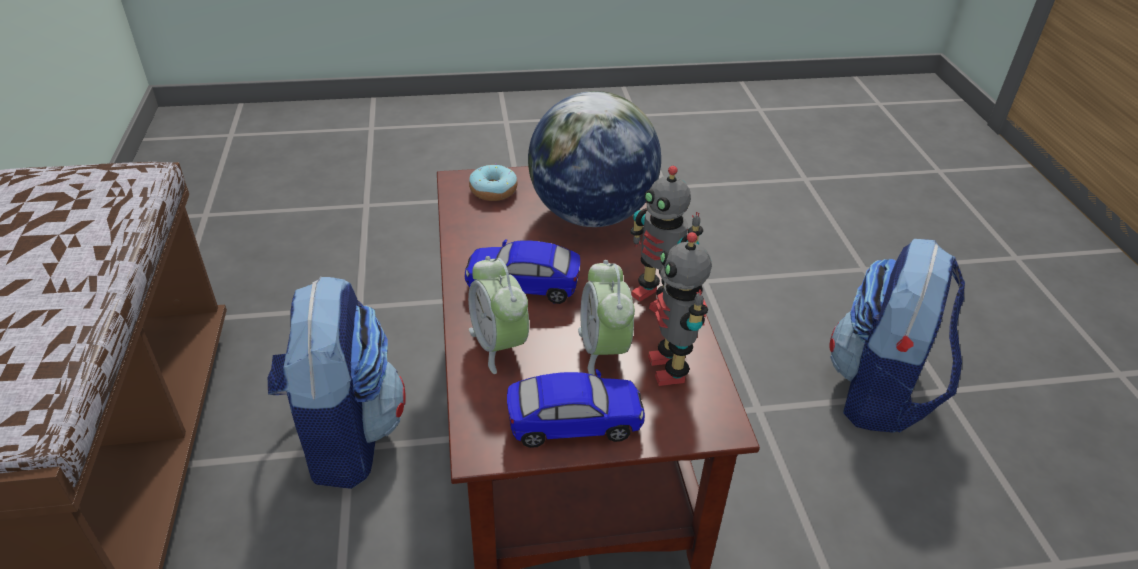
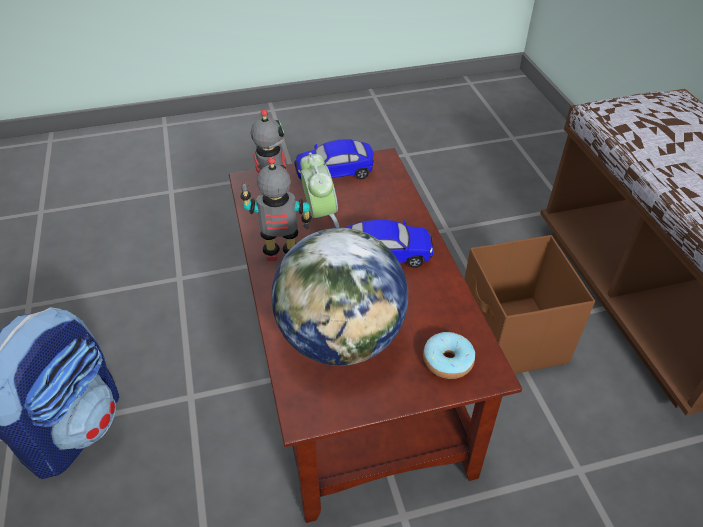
camera: 175 degrees right, 5 degrees up
backpack [268,276,406,489] -> brown storage box [464,235,595,374]
alarm clock [468,256,529,374] -> none
toy robot [630,166,703,313] -> toy robot turned 45 degrees counterclockwise [240,157,311,261]

